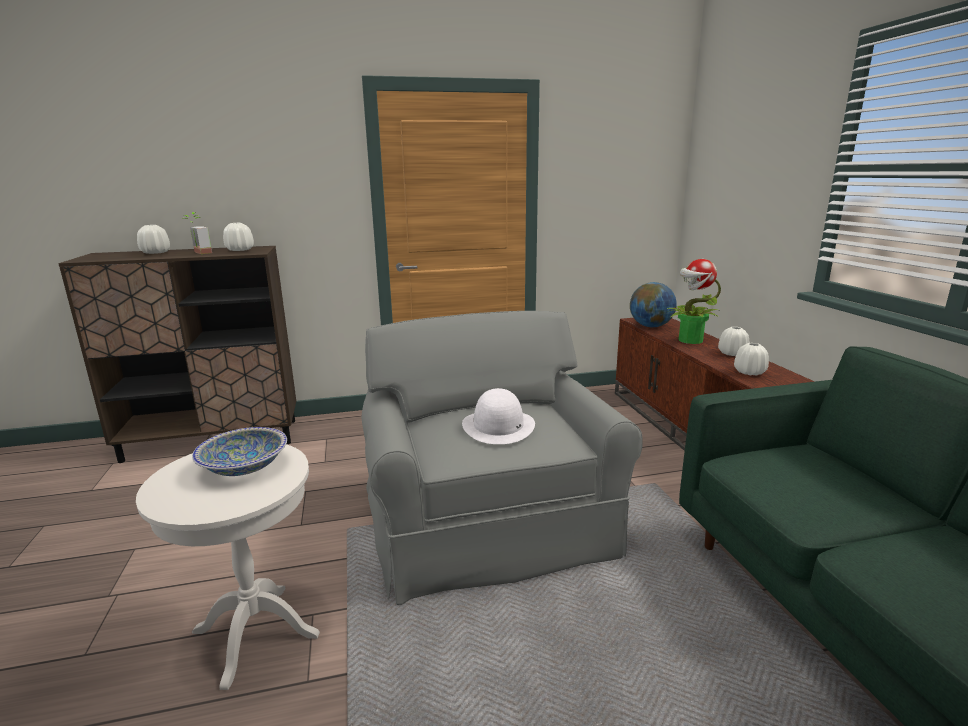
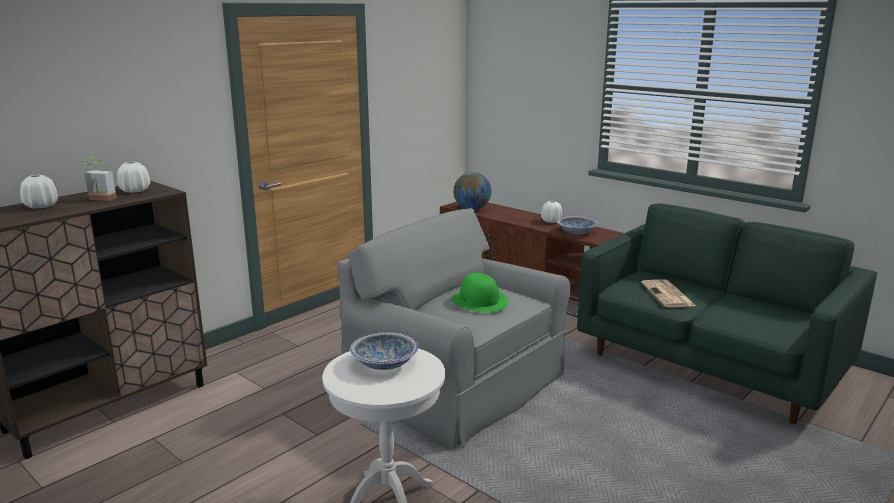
camera: 35 degrees left, 0 degrees up
white hat [462,388,535,444] -> green hat [451,273,508,313]
potted plant [667,259,721,344] -> none
white vase [734,343,769,375] -> bowl [557,216,598,234]
none -> newspaper [641,279,696,308]

